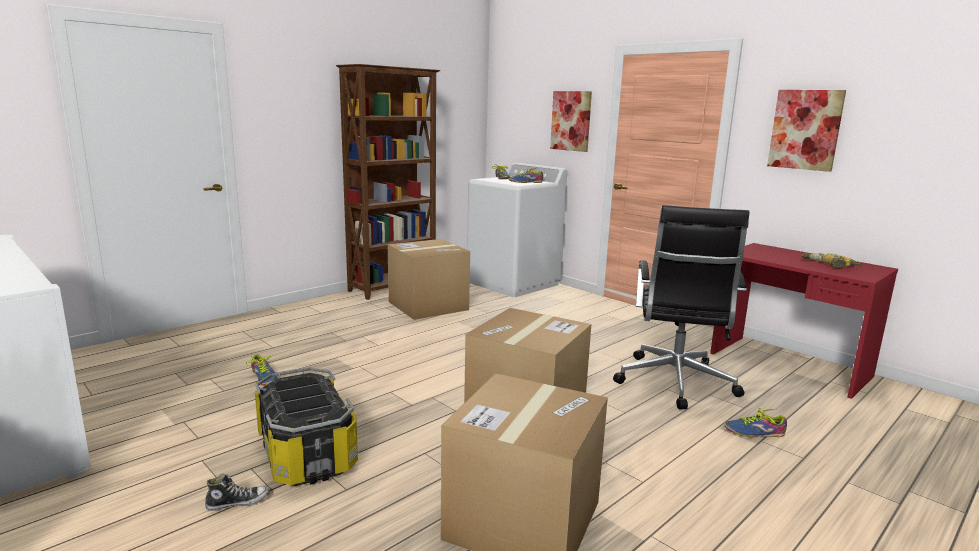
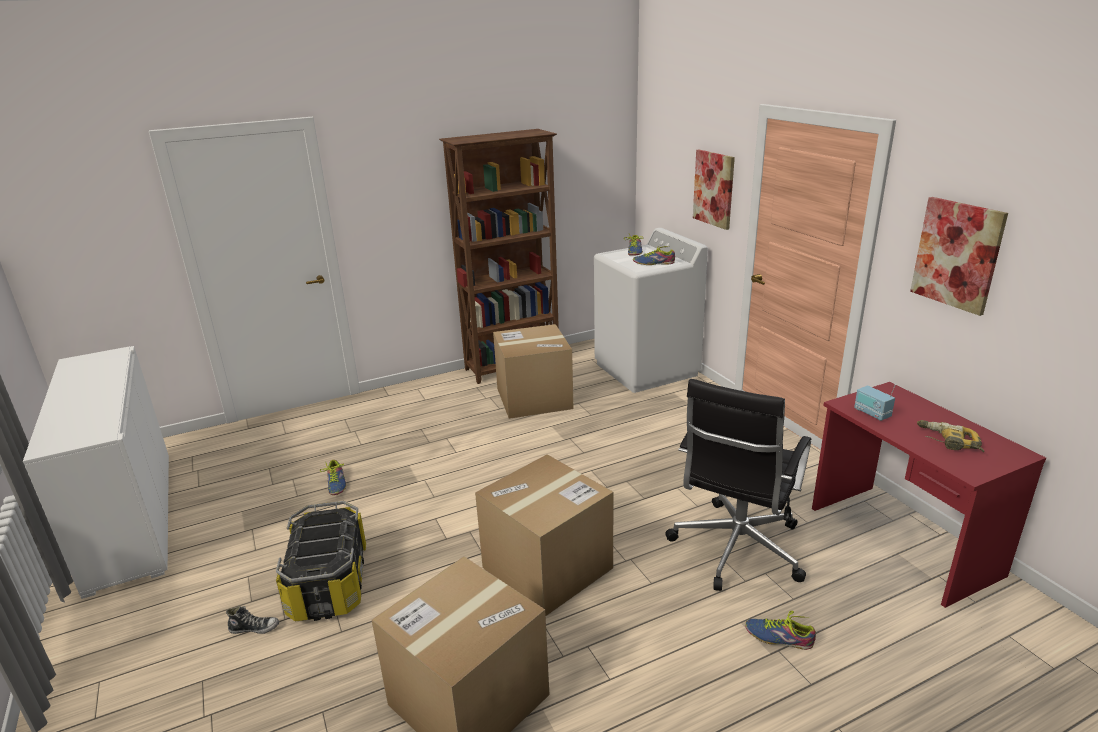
camera: 20 degrees right, 10 degrees up
none -> radio [854,384,896,421]

